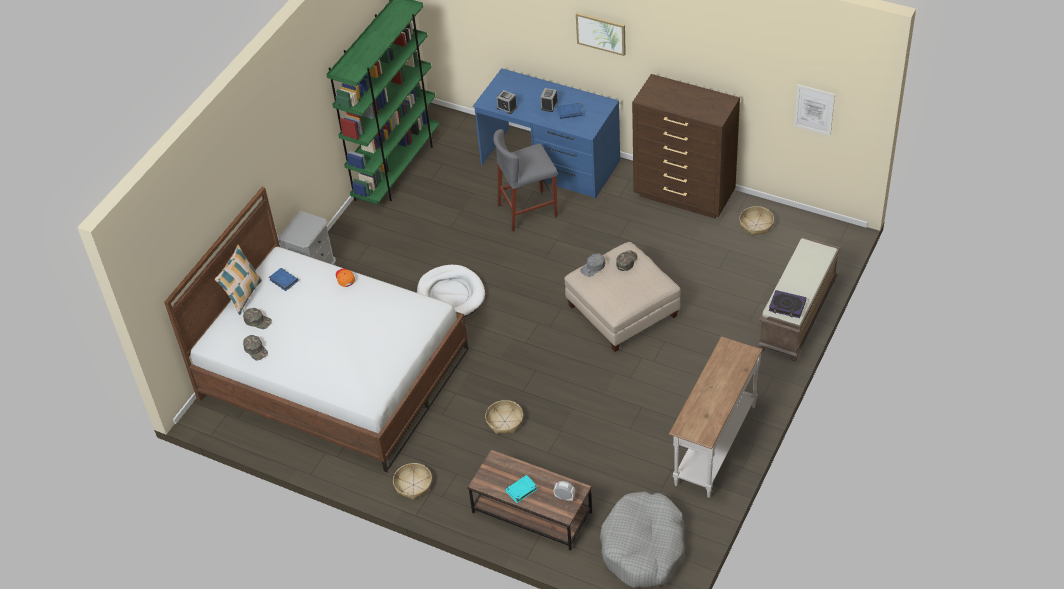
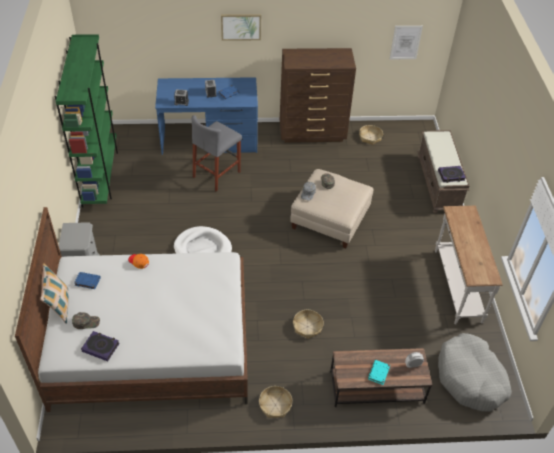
camera: 35 degrees left, 0 degrees up
green cap [243,335,268,360] -> book [81,331,120,361]

